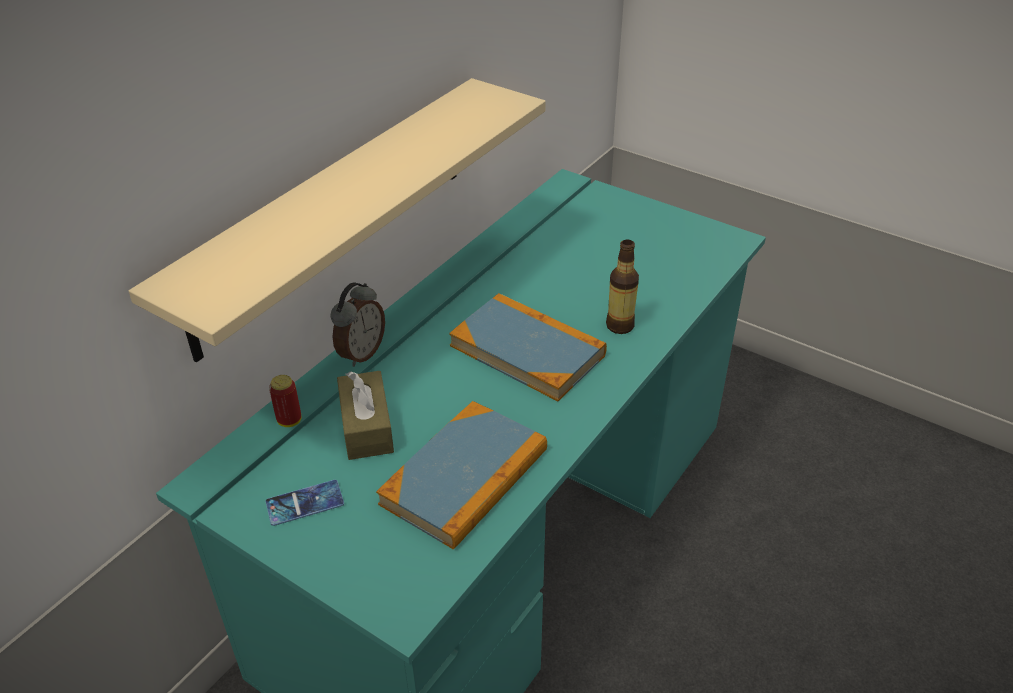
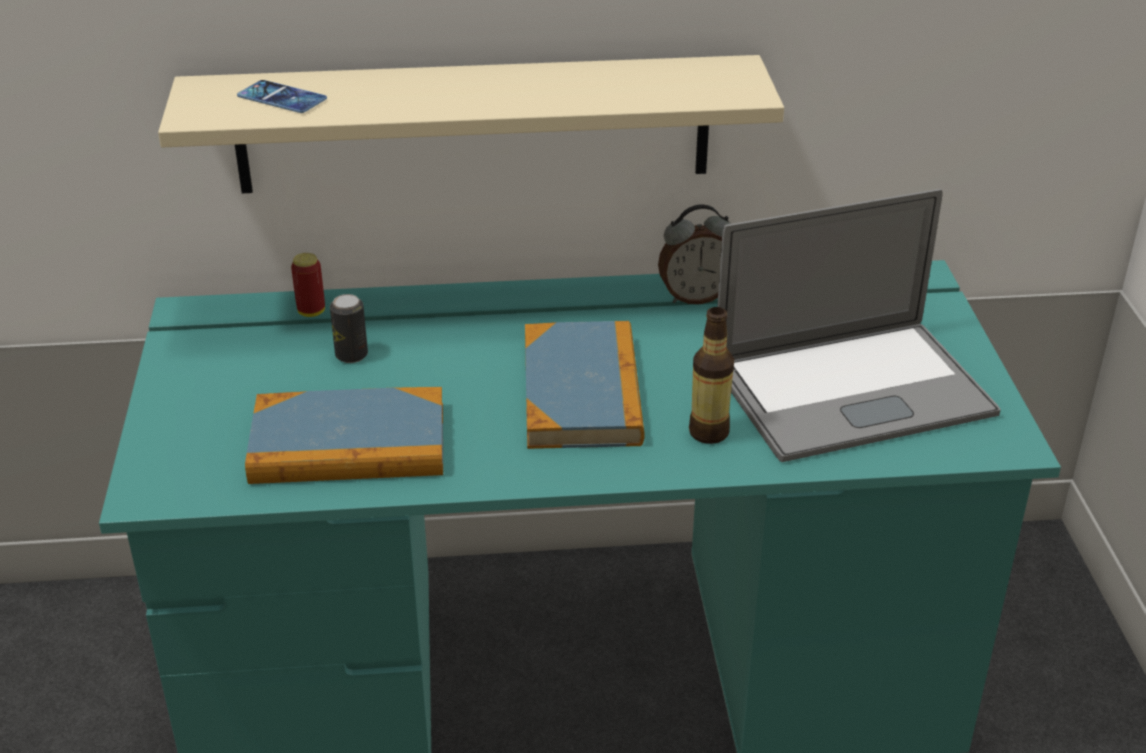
camera: 50 degrees right, 5 degrees down
phone [266,480,344,526] -> phone moved to [237,80,327,113]
alarm clock [331,282,385,367] -> alarm clock moved to [658,205,731,304]
brown tissue box [337,371,394,460] -> can [330,294,368,363]
none -> laptop [717,189,1000,462]

